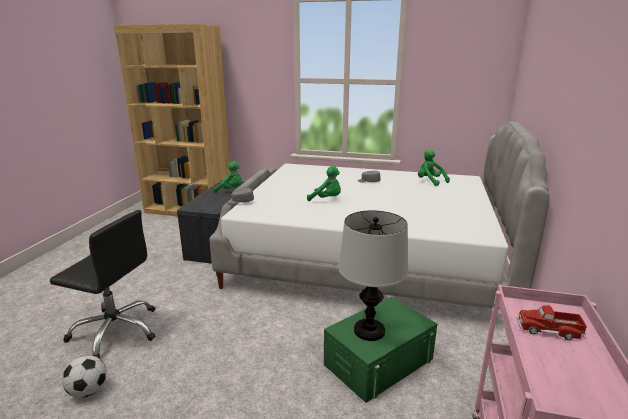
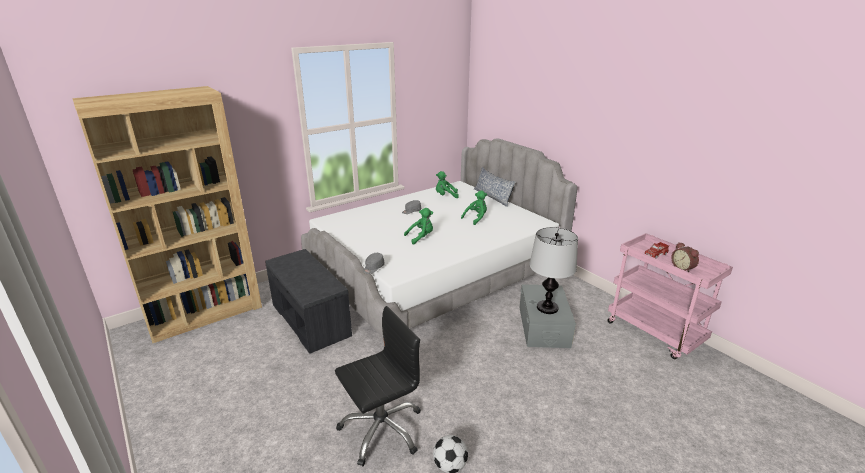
camera: 50 degrees left, 5 degrees up
green plush toy [213,161,242,193] -> green plush toy moved to [461,190,487,225]
green storage box [324,296,437,403] -> grey storage box [519,284,576,348]
none -> pillow [474,167,516,207]
none -> alarm clock [672,242,699,272]

